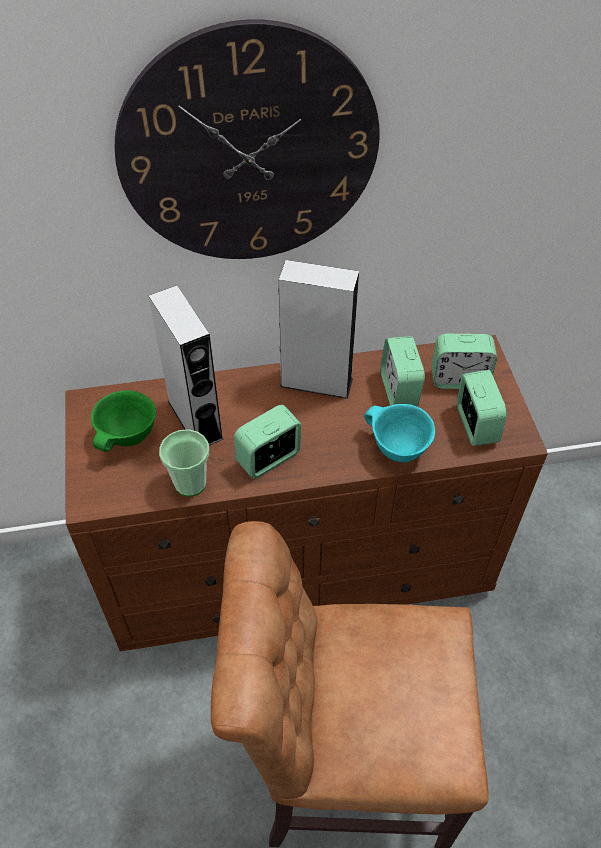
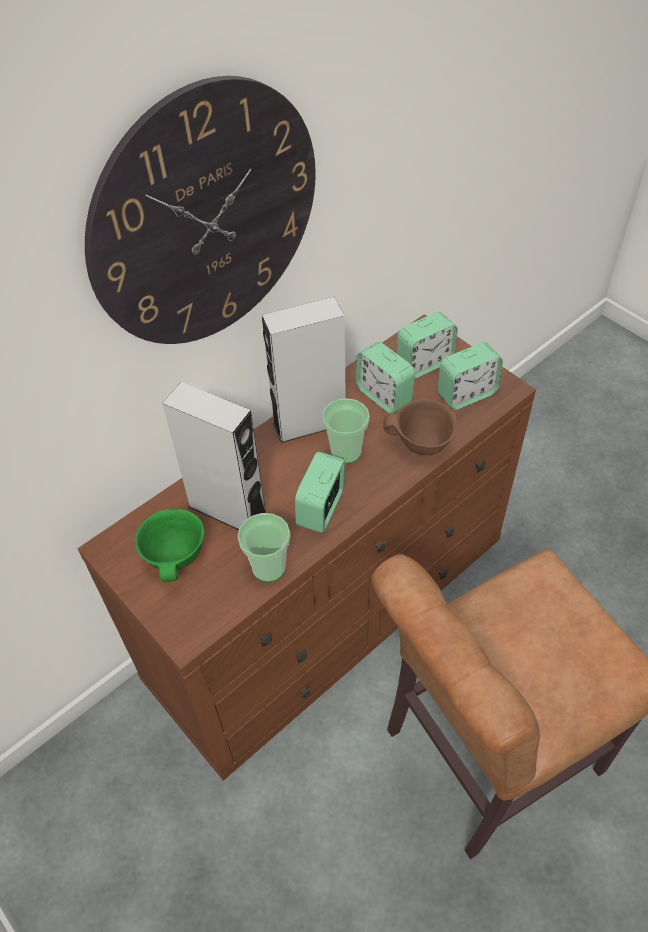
camera: 30 degrees left, 0 degrees up
turquoise bowl [364,404,435,462] -> brown bowl [383,399,457,455]
alarm clock [457,370,507,446] -> alarm clock turned 105 degrees clockwise [438,342,503,410]
none -> cup [322,398,370,464]

